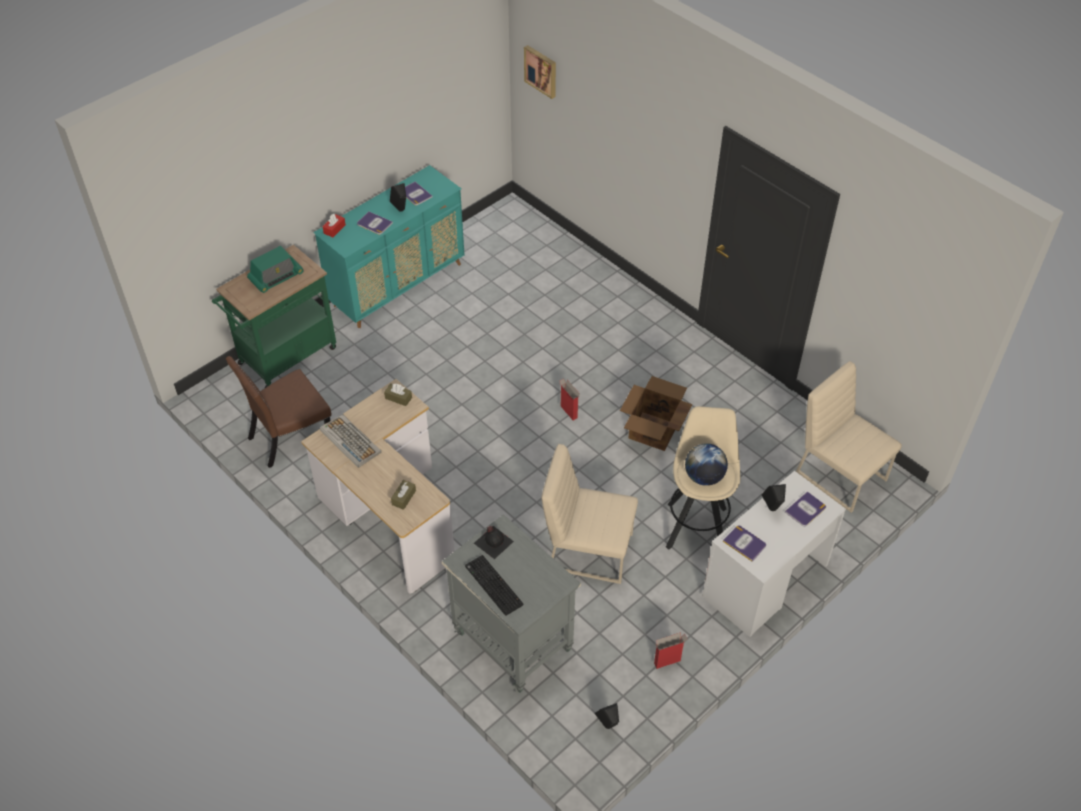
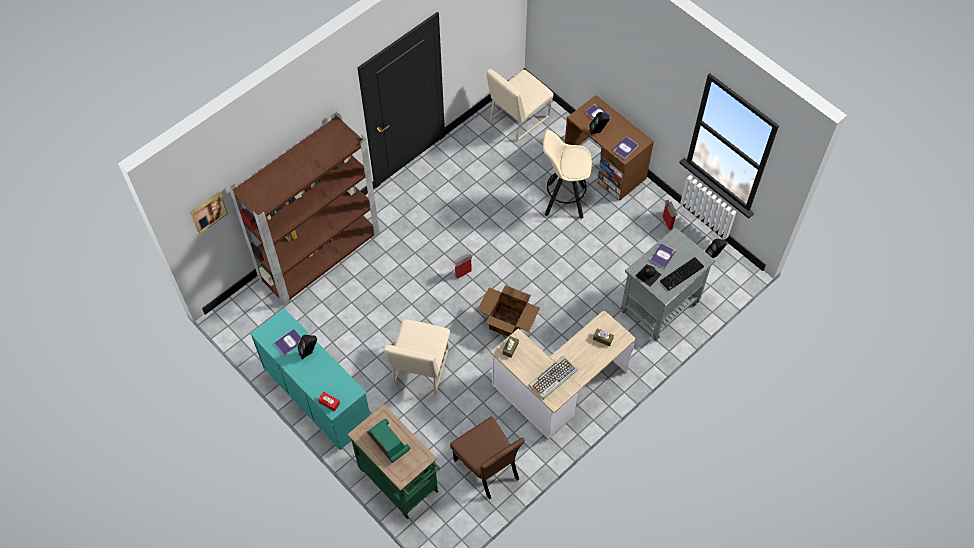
camera: 90 degrees left, 10 degrees up
book [357,211,393,235] -> book moved to [650,243,676,269]
beige chair [542,444,638,584] -> beige chair moved to [384,319,450,395]
cardboard box [620,376,692,451] -> cardboard box moved to [477,285,540,337]
globe [685,443,728,486] -> none
white desk [702,471,846,637] -> brown desk [565,95,654,201]
none -> brown bookcase [229,111,380,306]

